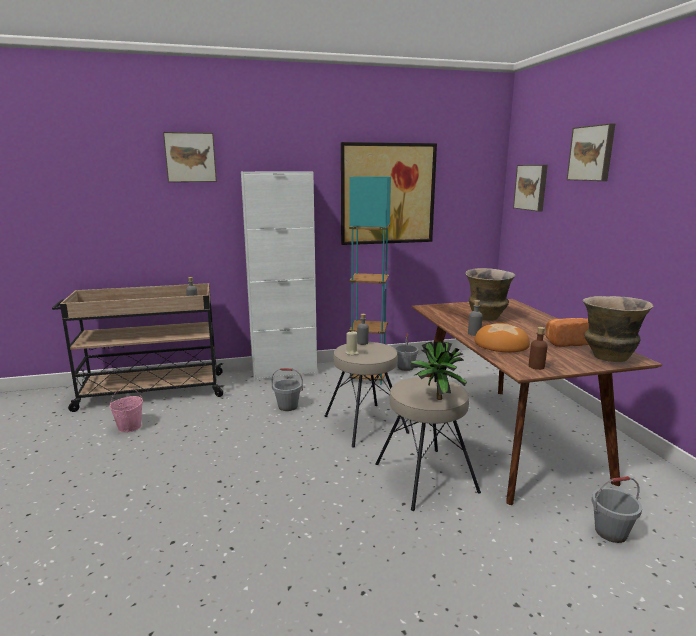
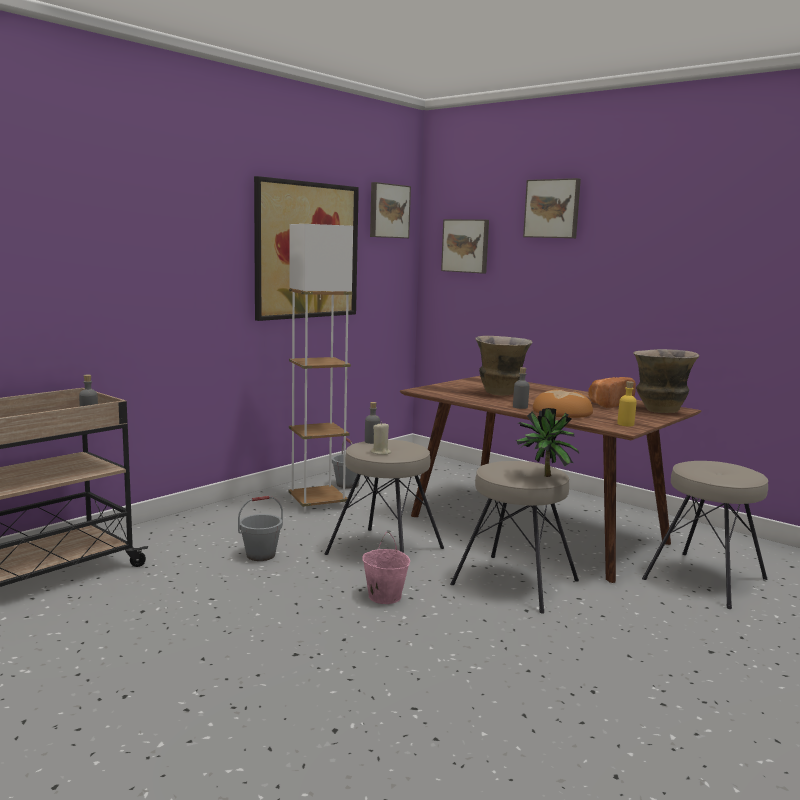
camera: 35 degrees left, 5 degrees down
pink bucket [109,386,143,433] -> pink bucket moved to [362,532,410,604]
picture [163,132,217,182] -> picture moved to [370,182,411,238]
white cabinet [241,172,317,381] -> none
turquoise floor lamp [349,177,391,385] -> white floor lamp [289,224,353,513]
brown bottle [529,327,547,370] -> yellow bottle [617,381,637,427]
grey bucket [592,476,642,543] -> beige stool [642,461,768,609]

